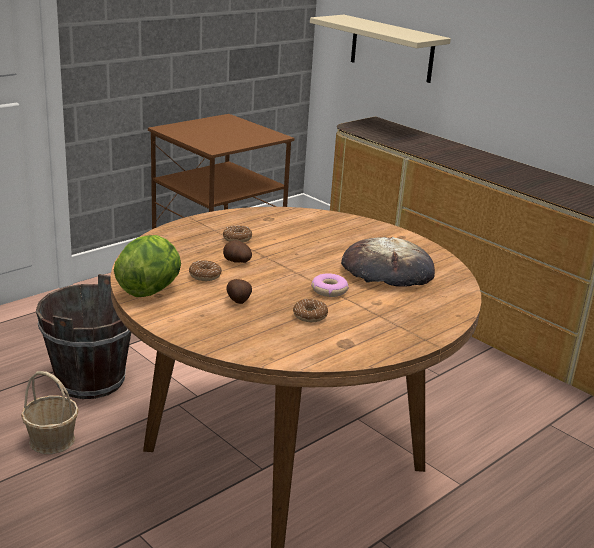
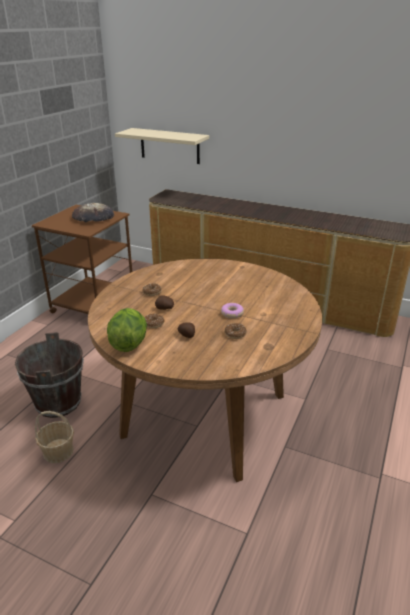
camera: 20 degrees left, 5 degrees up
bread [341,237,435,286] -> bread moved to [72,203,114,223]

